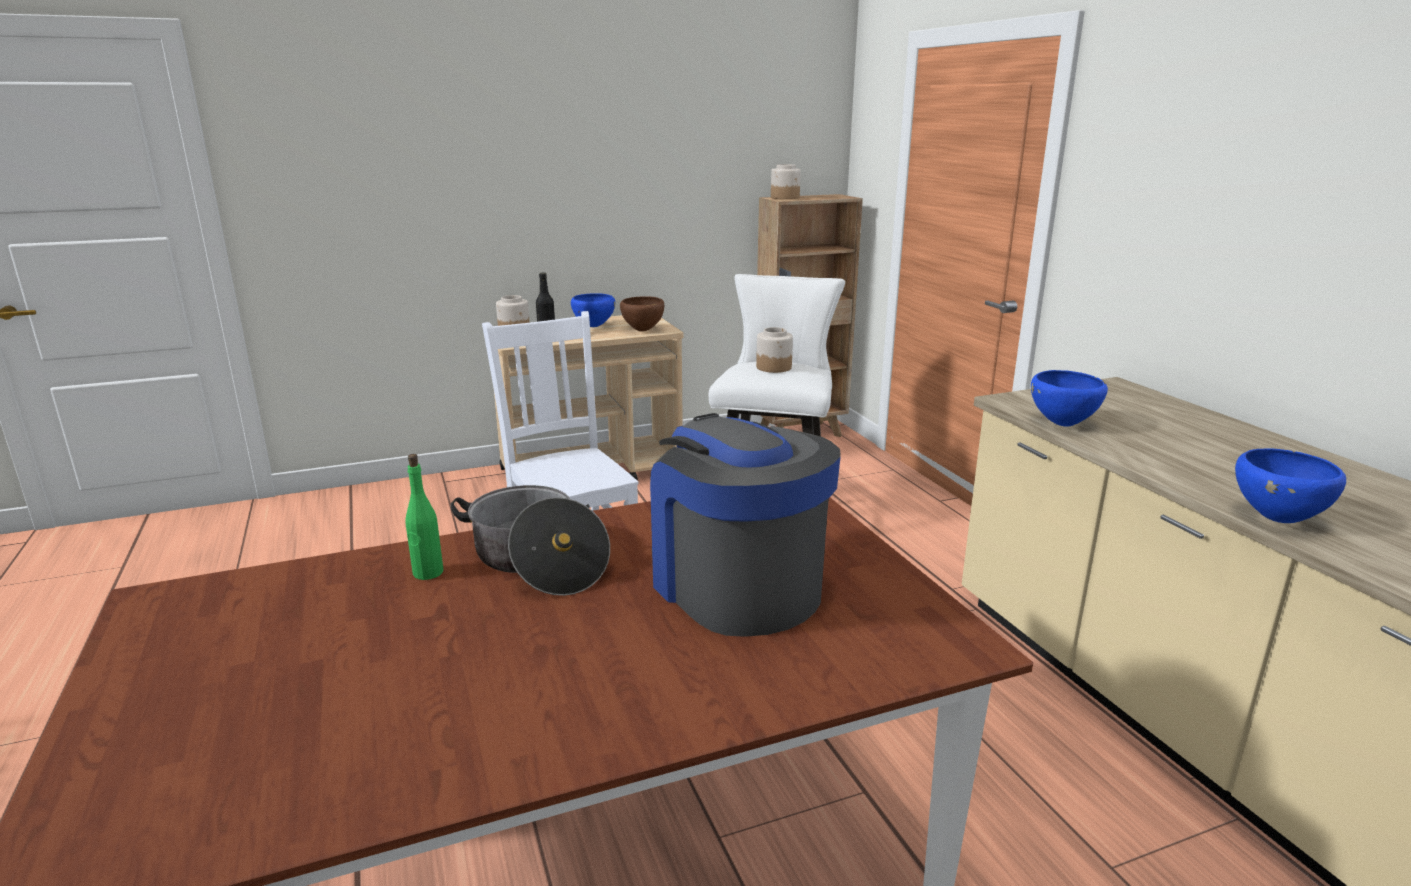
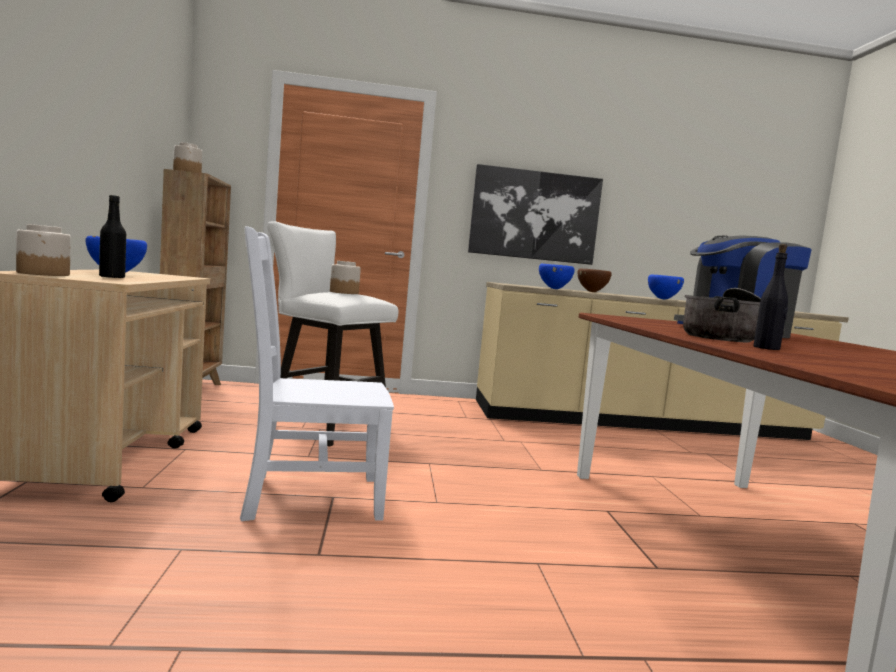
camera: 75 degrees left, 15 degrees down
green bottle [405,454,443,580] -> black bottle [753,244,788,350]
brown bowl [620,297,664,331] -> brown bowl moved to [578,268,612,292]
none -> picture [468,164,603,265]

